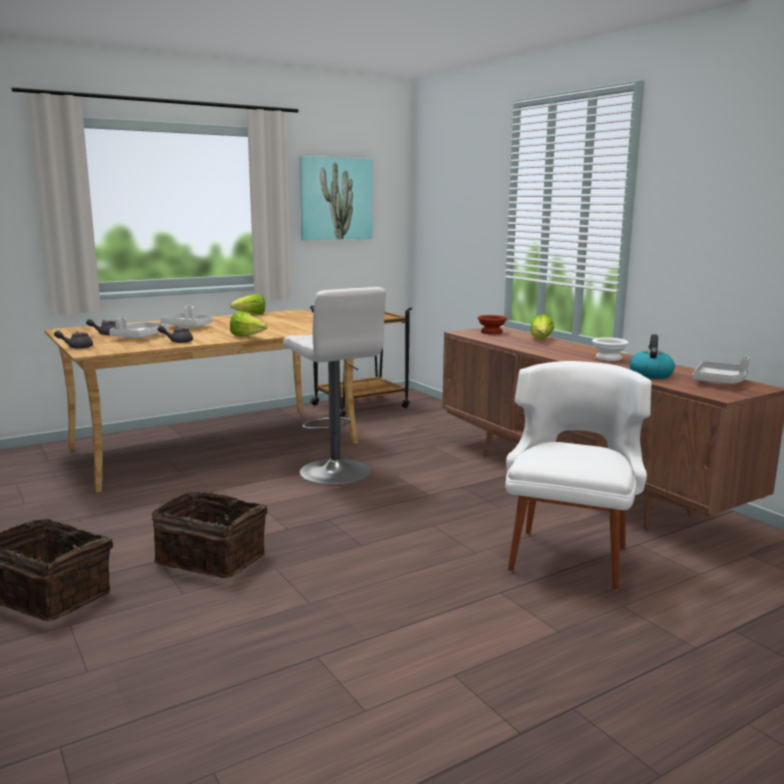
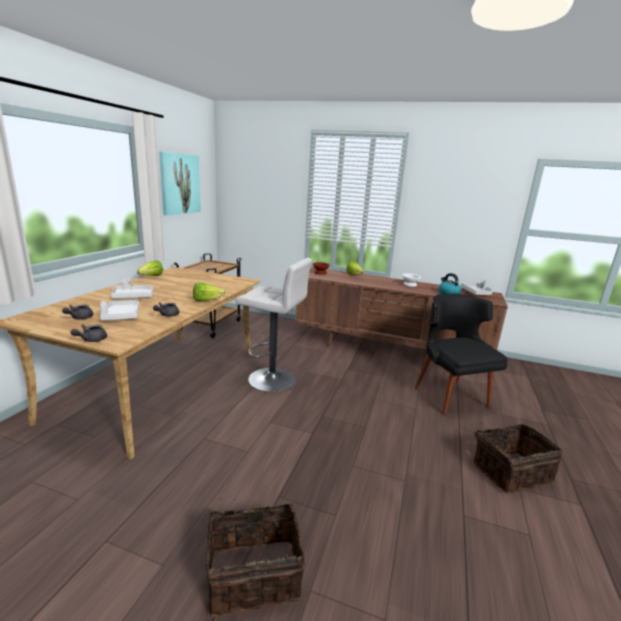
camera: 40 degrees left, 5 degrees up
basket [152,490,267,578] -> basket moved to [472,423,562,494]
white chair [505,361,651,591] -> black chair [415,294,508,415]

